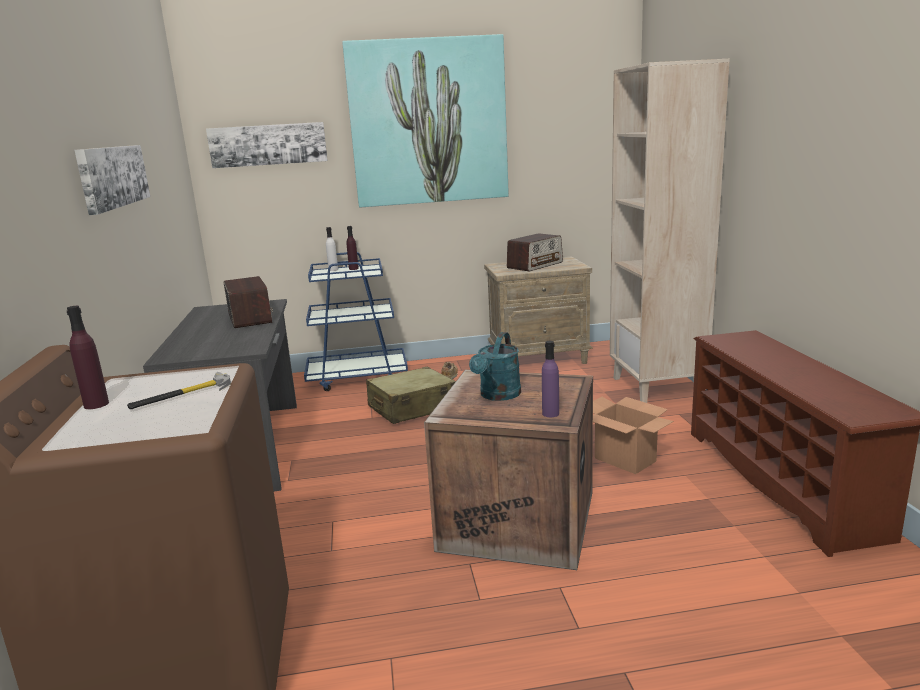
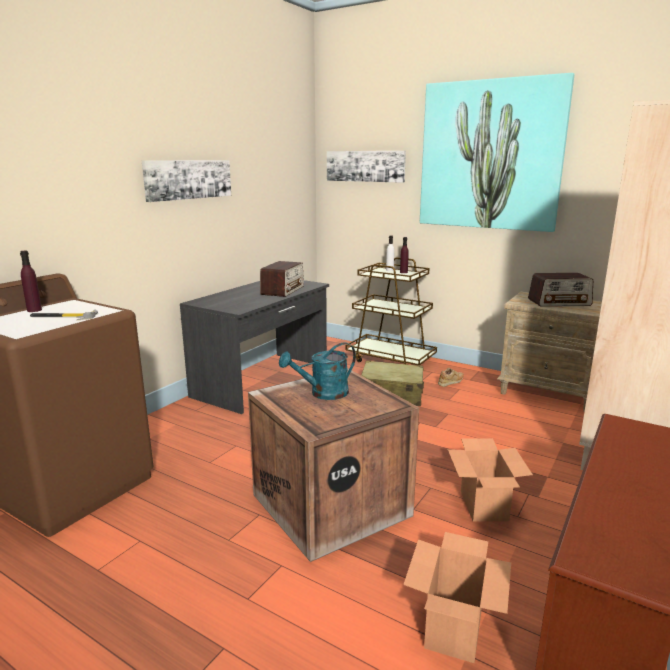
camera: 40 degrees right, 0 degrees up
blue cart [304,252,408,391] -> brown cart [346,257,437,365]
purple bottle [542,341,559,417] -> none
none -> cardboard box [403,532,511,663]

